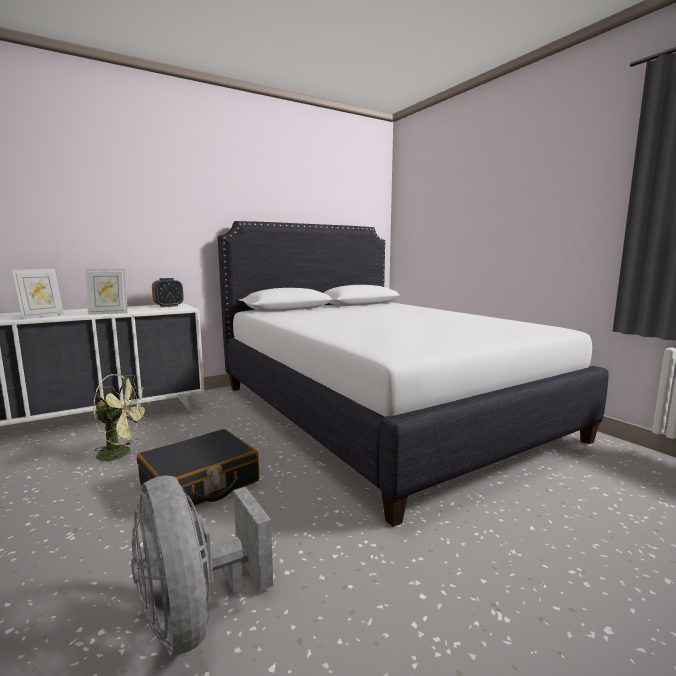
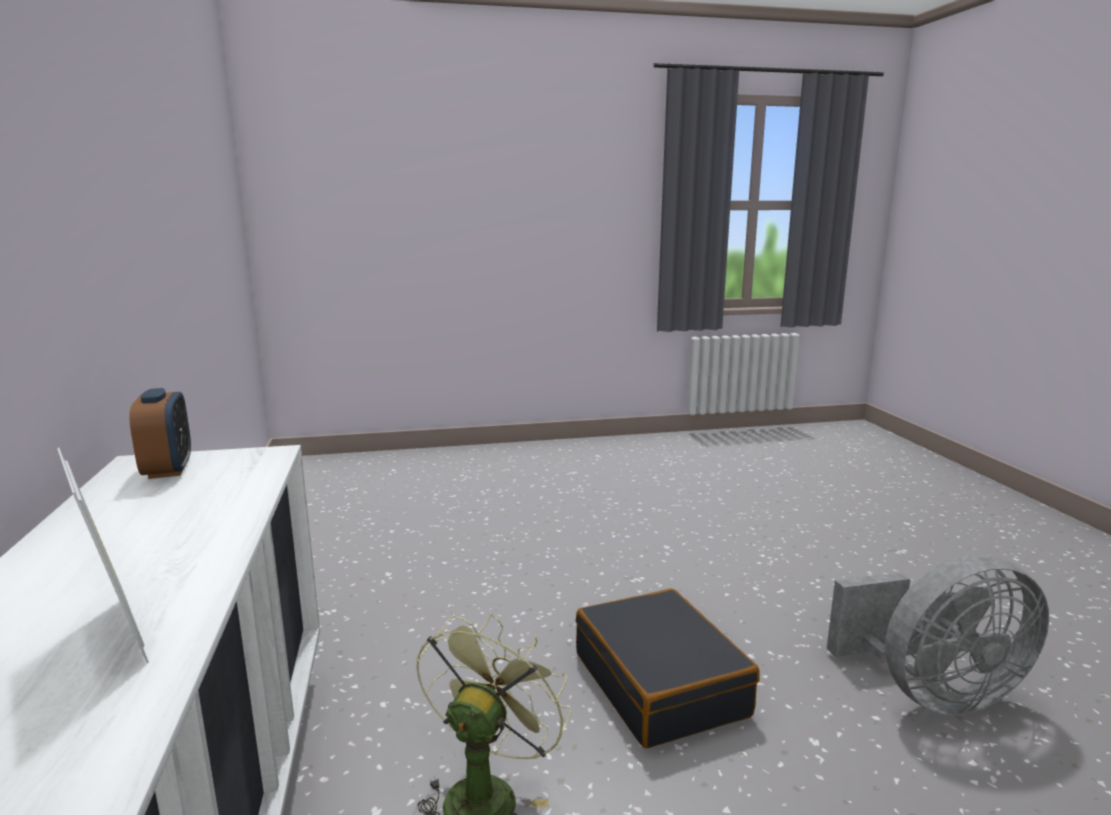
camera: 70 degrees left, 5 degrees up
picture frame [85,269,128,315] -> none
white bed [218,221,609,527] -> none

